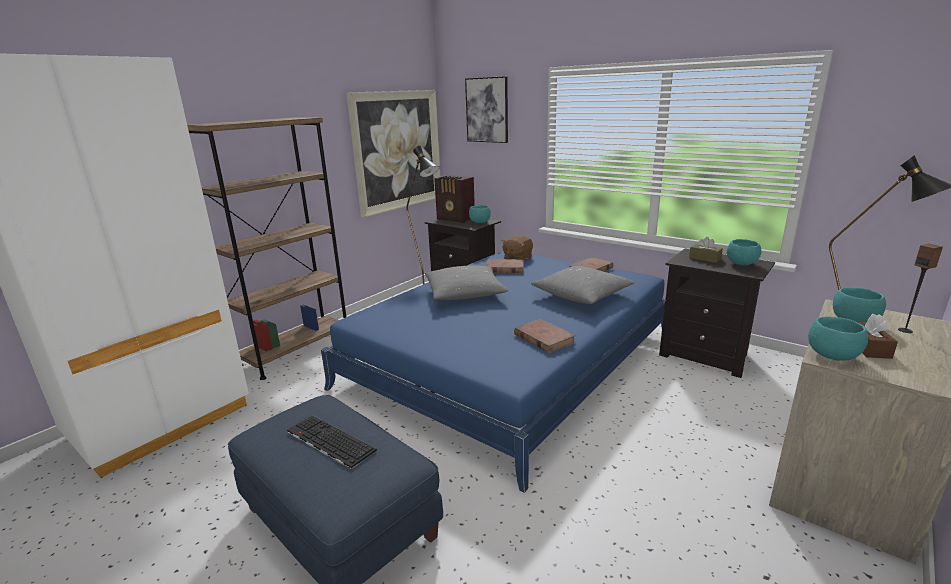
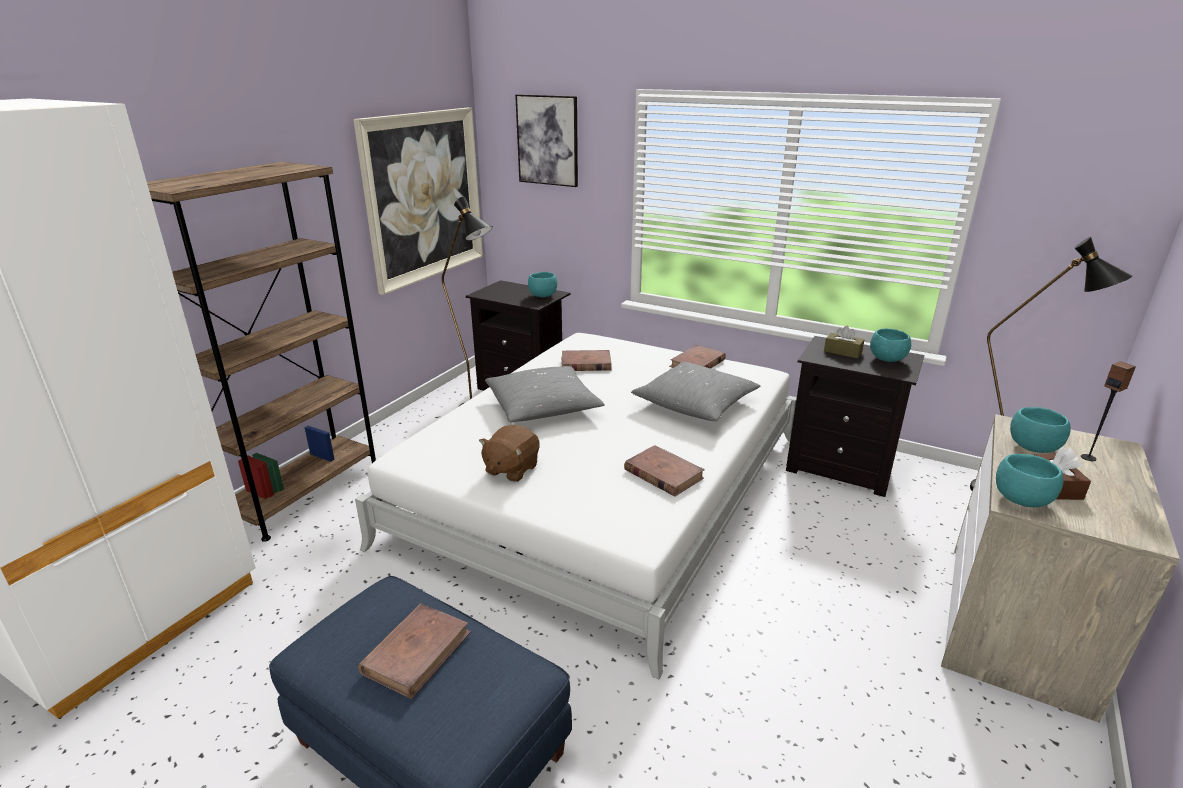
camera: 10 degrees left, 5 degrees up
keyboard [287,415,377,469] -> brown book [358,603,471,699]
blue bed [321,251,666,493] -> white bed [355,333,797,679]
radio [434,175,475,223] -> none
brown plush toy [502,235,533,259] -> brown plush toy moved to [479,425,540,482]

